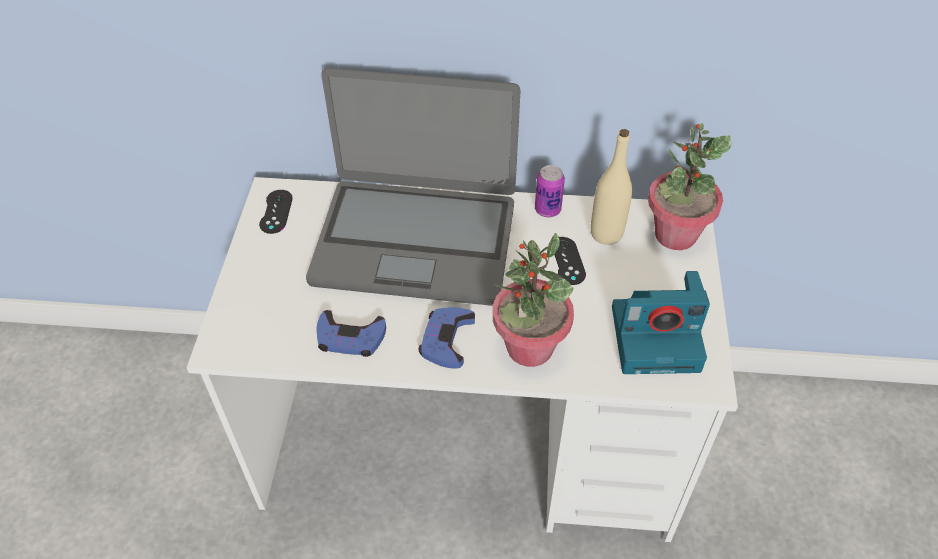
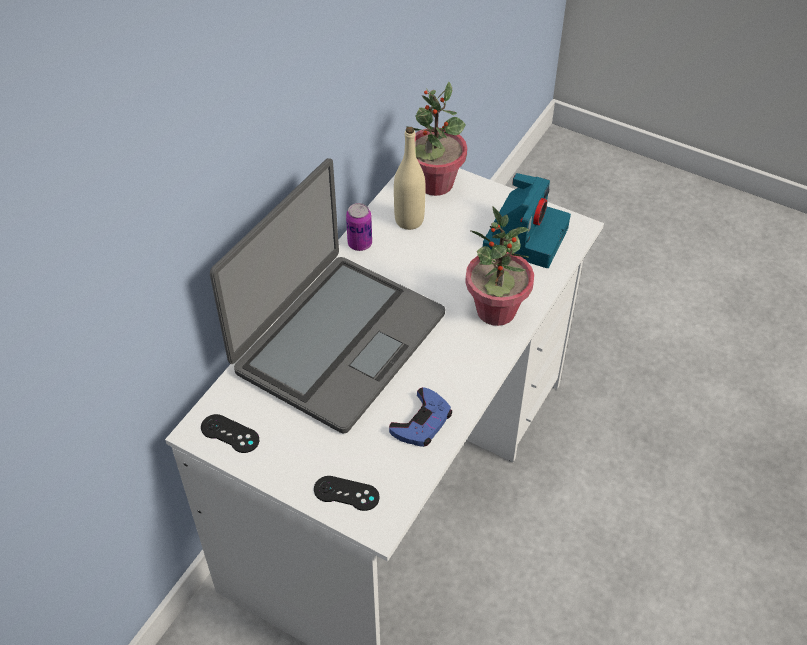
camera: 65 degrees left, 0 degrees up
blue game controller [419,307,475,369] -> none
black game controller [554,237,586,285] -> black game controller moved to [314,476,379,511]

